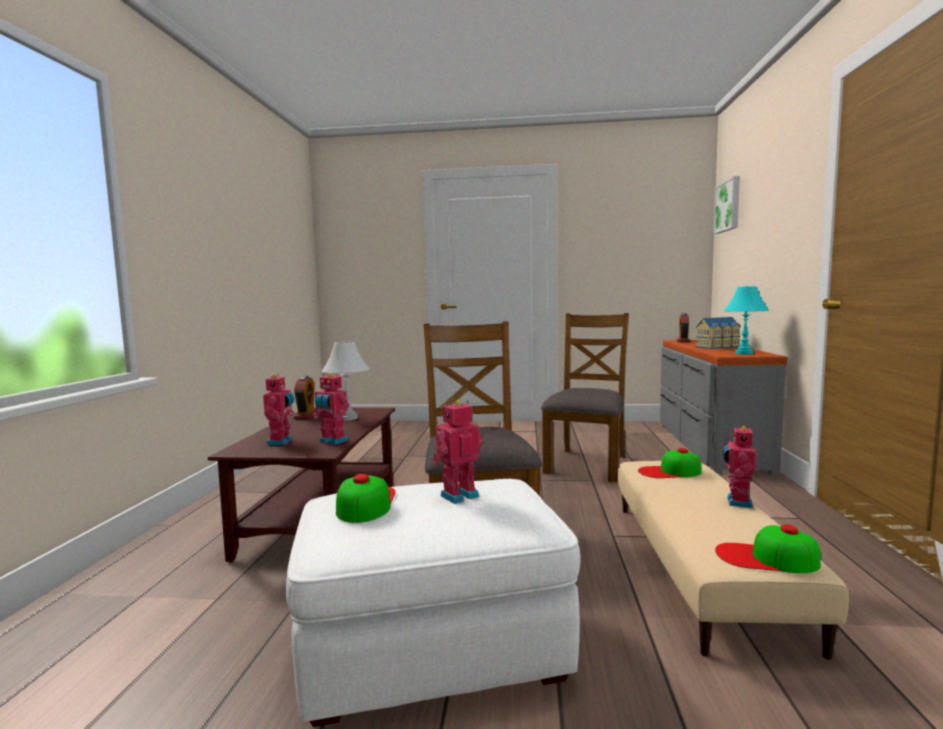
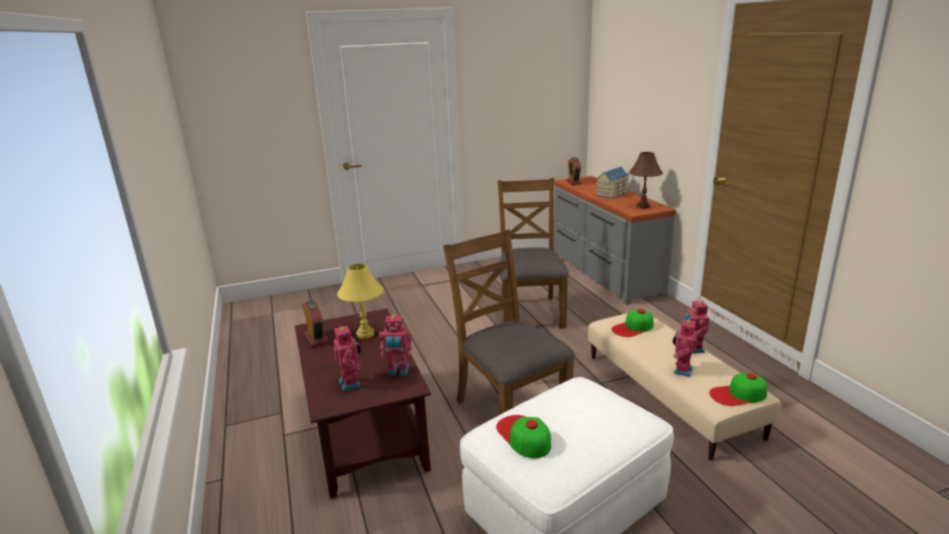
camera: 25 degrees left, 15 degrees up
white table lamp [322,342,370,421] -> yellow table lamp [337,263,383,339]
toy robot [432,400,483,504] -> toy robot moved to [673,318,697,377]
picture [714,176,740,234] -> none
turquoise table lamp [724,286,769,354] -> brown table lamp [629,152,663,208]

